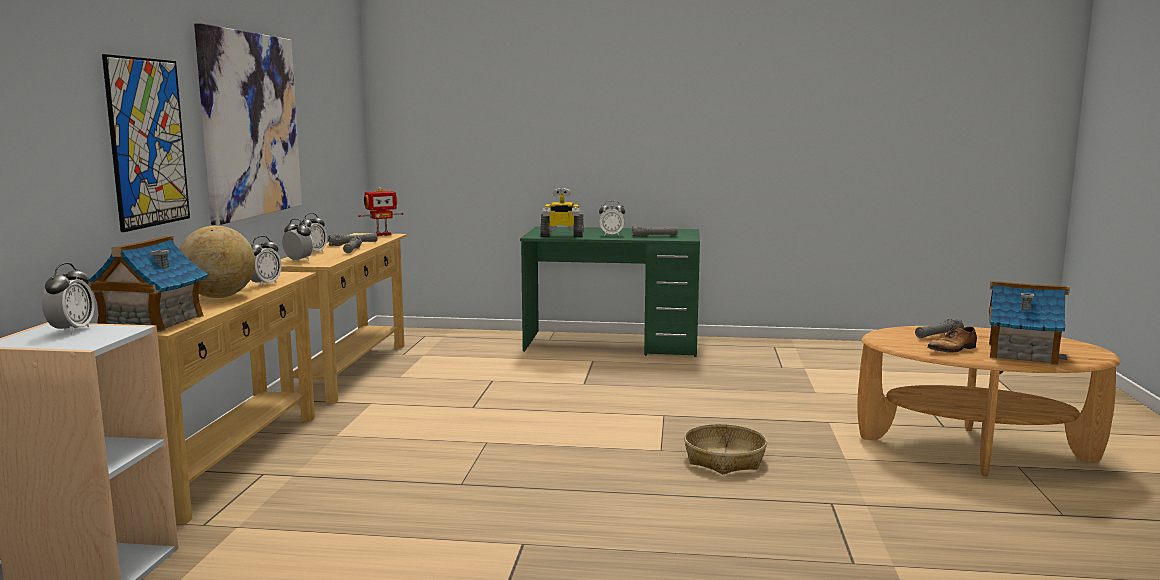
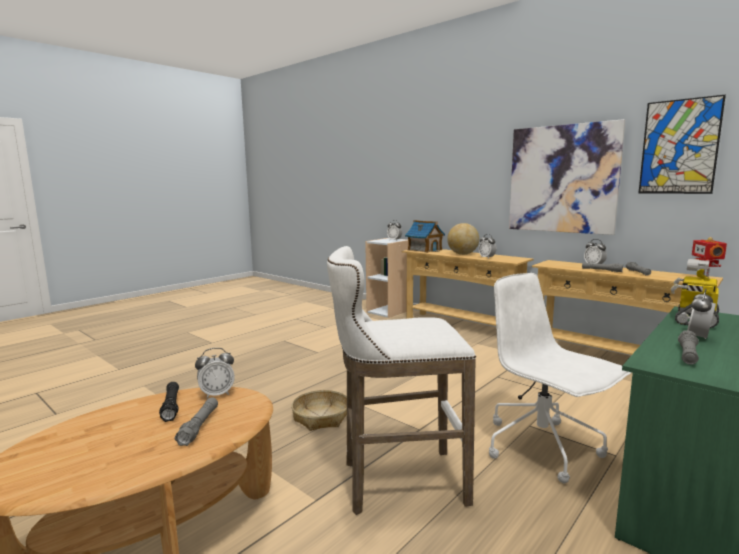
camera: 125 degrees right, 0 degrees up
picture [102,54,190,232] -> picture moved to [639,95,726,194]
alarm clock [282,219,314,261] -> alarm clock moved to [195,348,235,399]
shoe [927,325,977,353] -> black flashlight [159,382,179,422]
toy house [989,281,1070,365] -> none
none -> white stool [327,246,476,515]
none -> white office chair [489,273,631,483]

